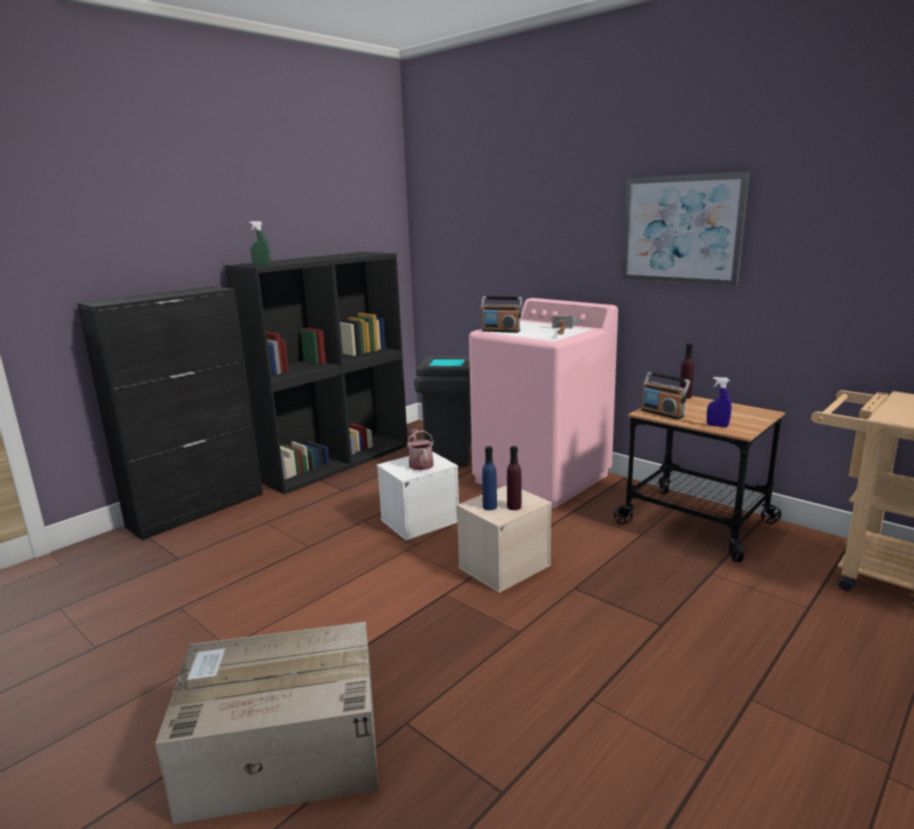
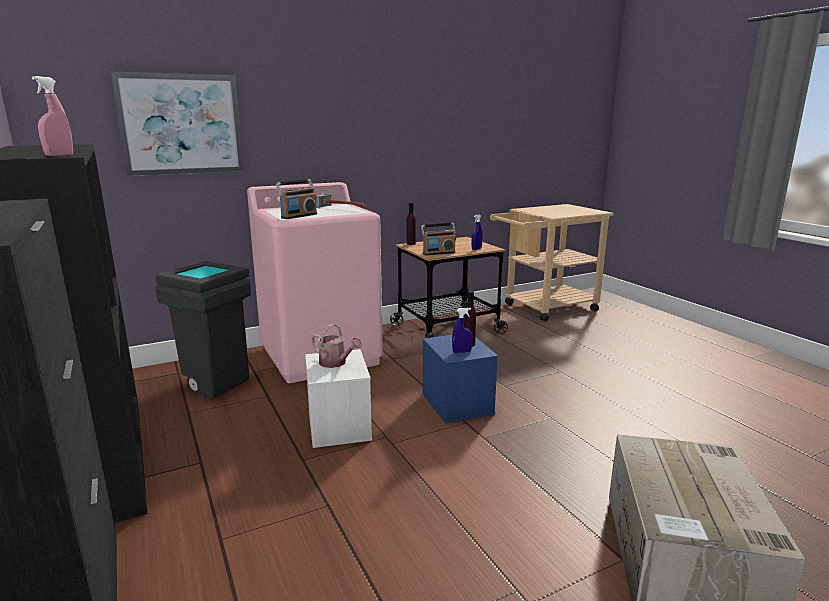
camera: 70 degrees left, 0 degrees up
green spray bottle [249,221,270,266] -> pink spray bottle [32,76,73,157]
watering can [407,429,434,470] -> watering can turned 150 degrees counterclockwise [311,324,362,368]
beige storage box [456,485,552,593] -> blue storage box [422,335,498,423]
blue bottle [482,446,497,510] -> blue spray bottle [452,308,473,353]
picture [622,172,750,286] -> picture moved to [111,72,244,176]

